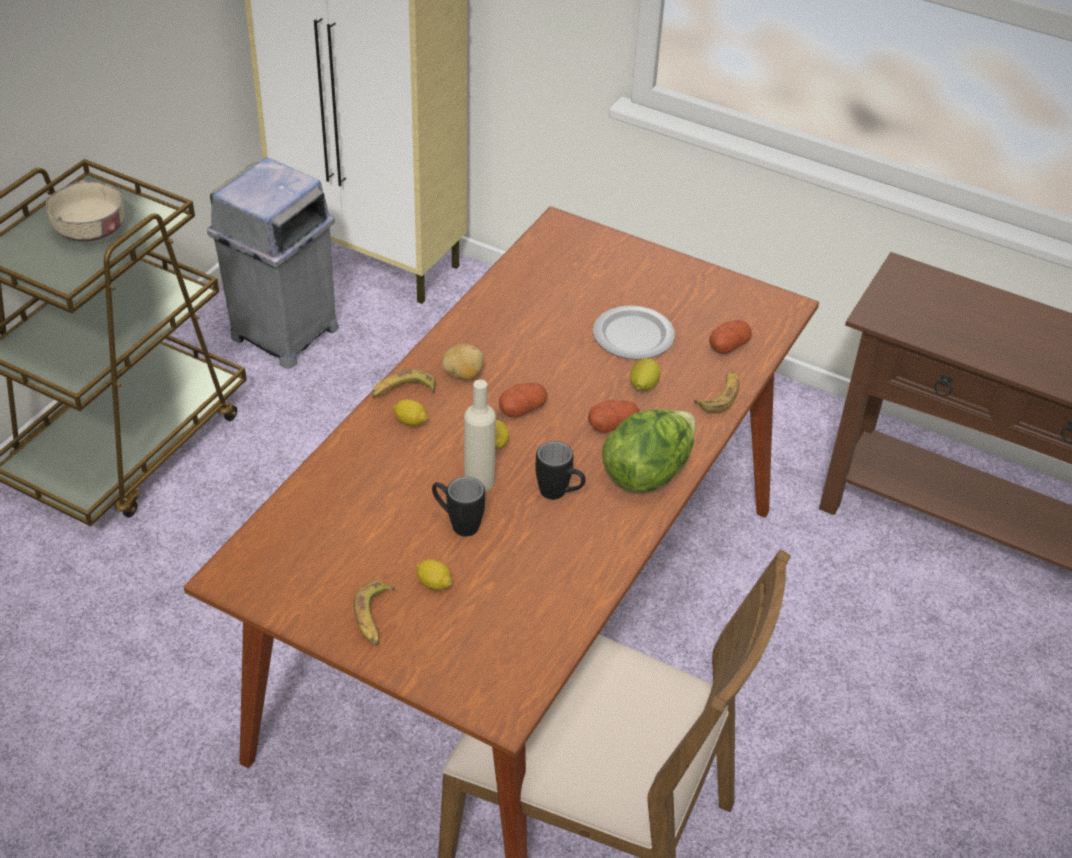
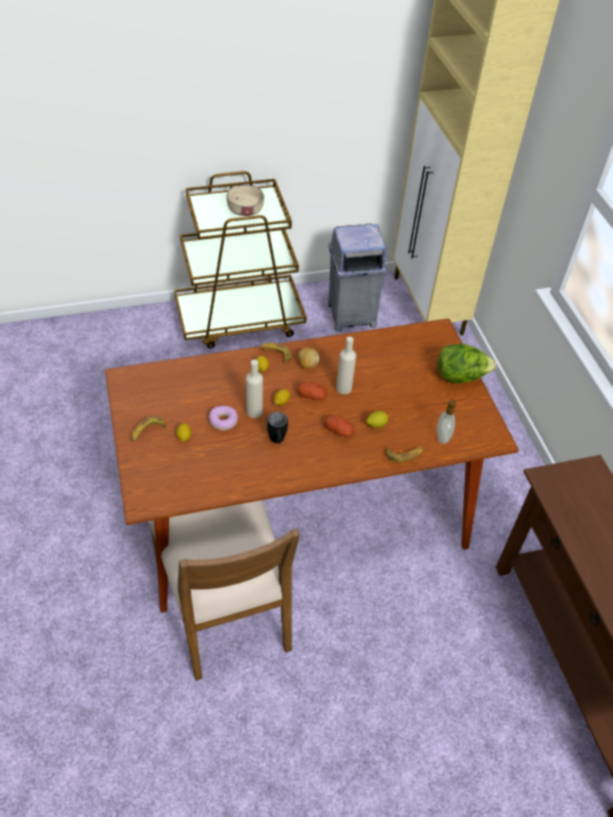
camera: 45 degrees right, 5 degrees up
black mug [432,477,485,537] -> donut [209,406,238,430]
plate [593,305,675,360] -> none
lettuce [602,409,696,493] -> lettuce moved to [438,344,496,383]
potato [709,320,752,354] -> soap dispenser [437,399,456,444]
none -> beige bottle [336,336,356,394]

